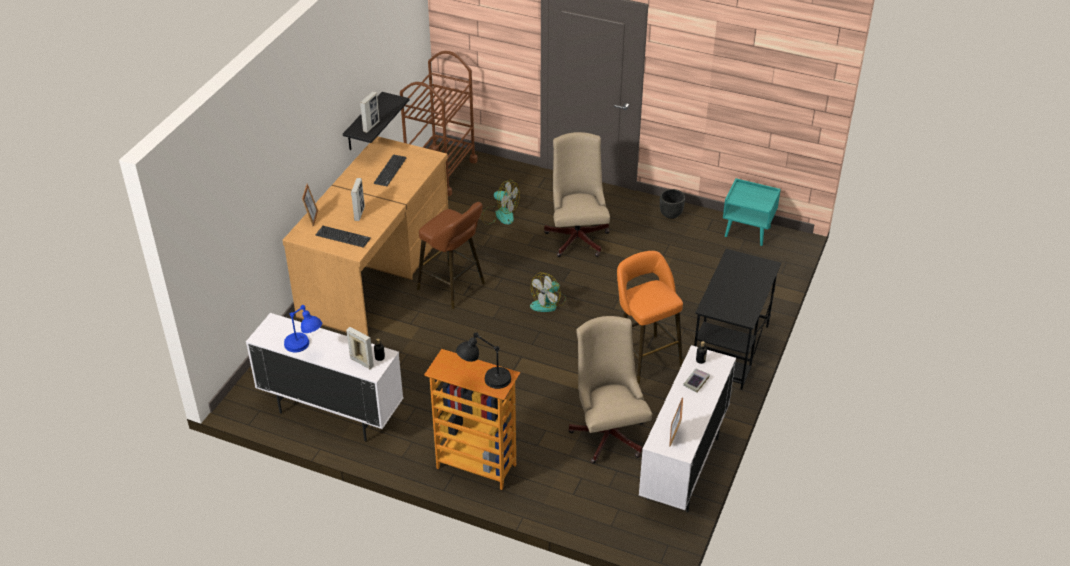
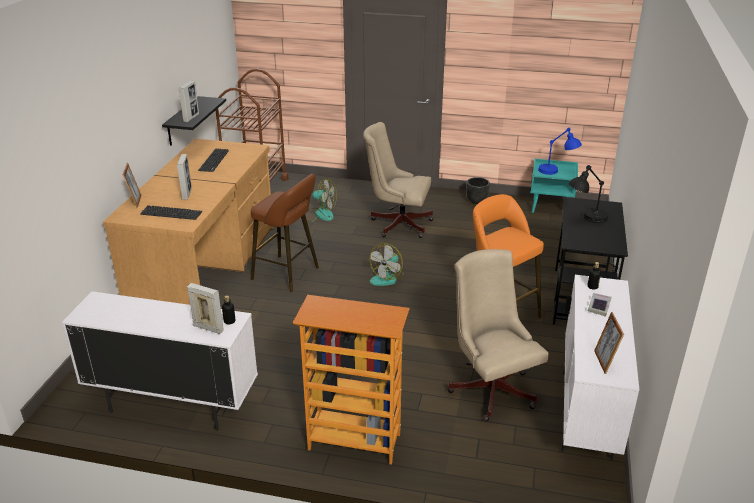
camera: 10 degrees left, 10 degrees down
blue table lamp [284,305,322,352] -> blue table lamp moved to [538,128,582,175]
black table lamp [456,333,511,389] -> black table lamp moved to [568,165,608,223]
beige office chair [544,132,610,257] -> beige office chair turned 60 degrees counterclockwise [363,122,433,238]

